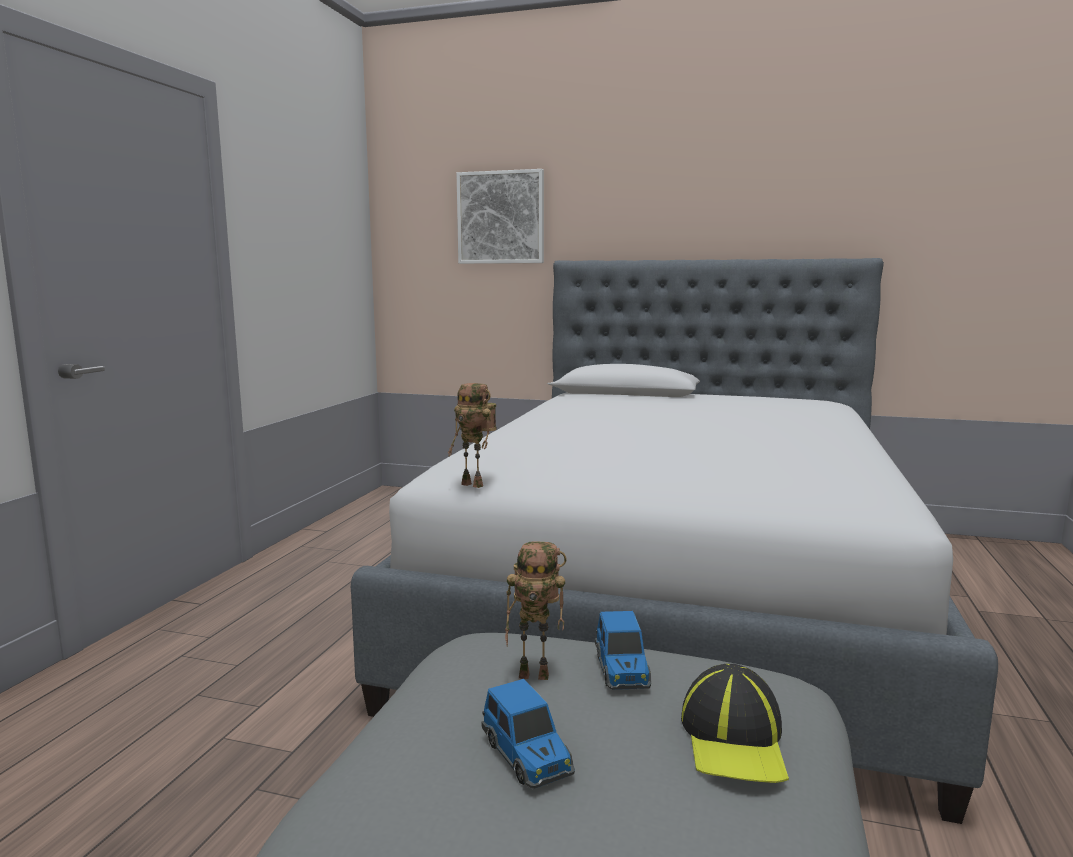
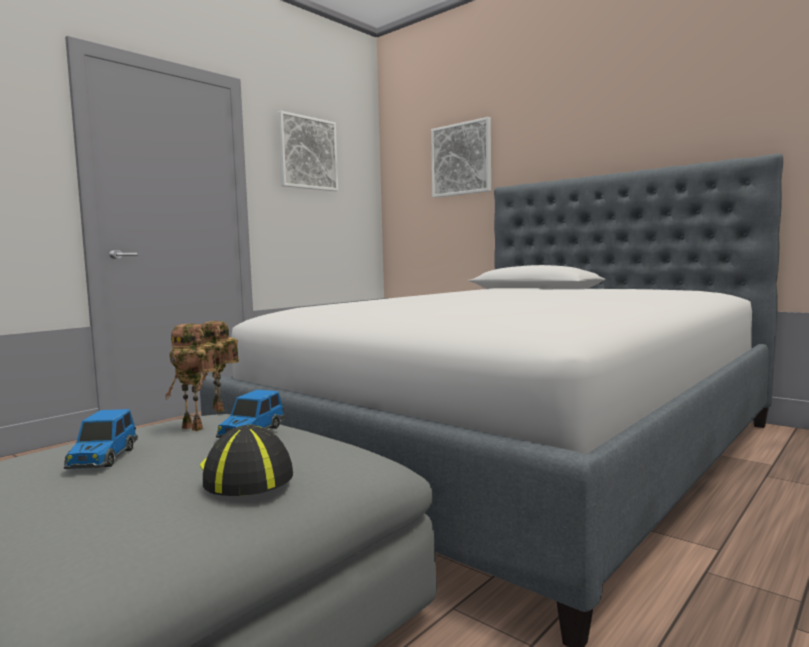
camera: 25 degrees right, 5 degrees down
toy robot [448,383,497,488] -> toy robot moved to [202,321,239,412]
cap [681,664,789,783] -> cap turned 120 degrees clockwise [200,425,293,496]
none -> picture [278,111,338,191]

